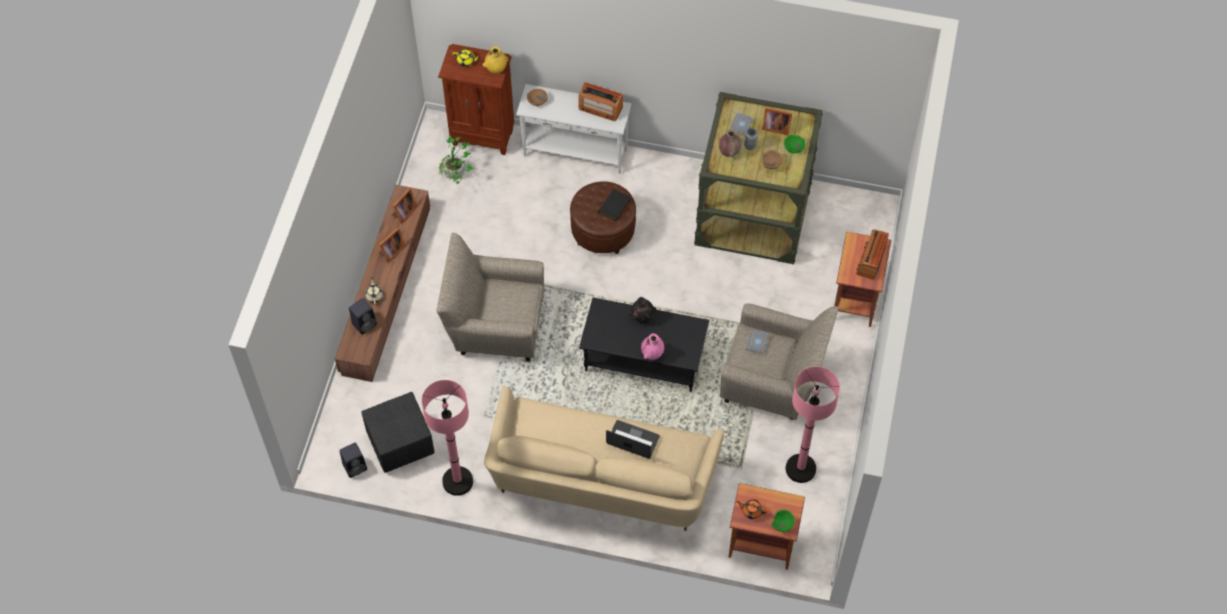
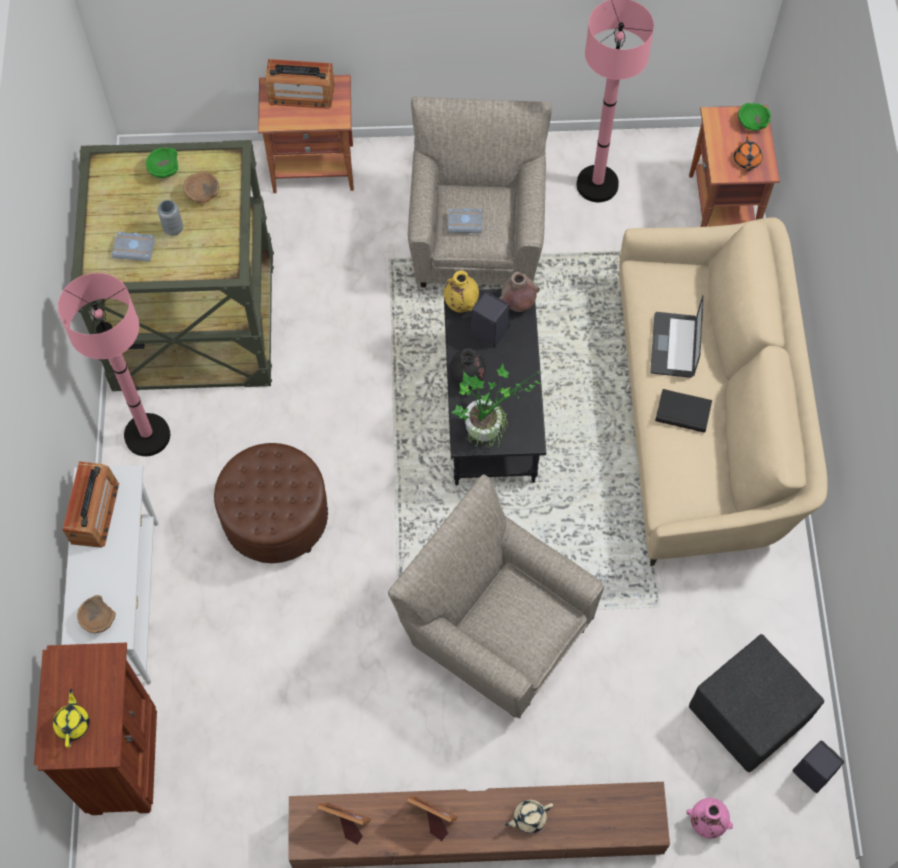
camera: 105 degrees left, 5 degrees up
black speaker [349,298,377,335] -> black speaker moved to [470,291,510,347]
pink floor lamp [422,380,473,496] -> pink floor lamp moved to [58,273,170,456]
beige armchair [437,233,545,362] -> beige armchair turned 135 degrees clockwise [388,474,604,719]
potted plant [439,136,474,184] -> potted plant moved to [451,364,542,448]
yellow vase [483,46,509,73] -> yellow vase moved to [444,270,479,313]
black book [598,189,631,221] -> black book moved to [655,389,712,433]
pink vase [641,333,664,360] -> pink vase moved to [686,798,733,839]
brown vase [719,129,742,157] -> brown vase moved to [499,272,540,312]
picture frame [762,107,792,135] -> none

